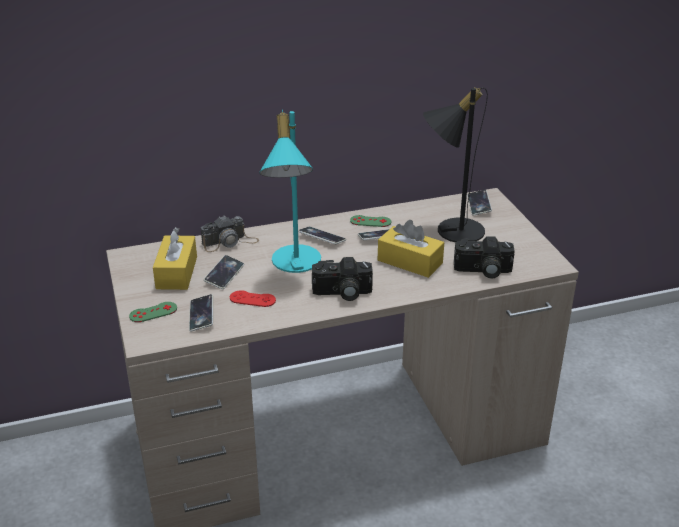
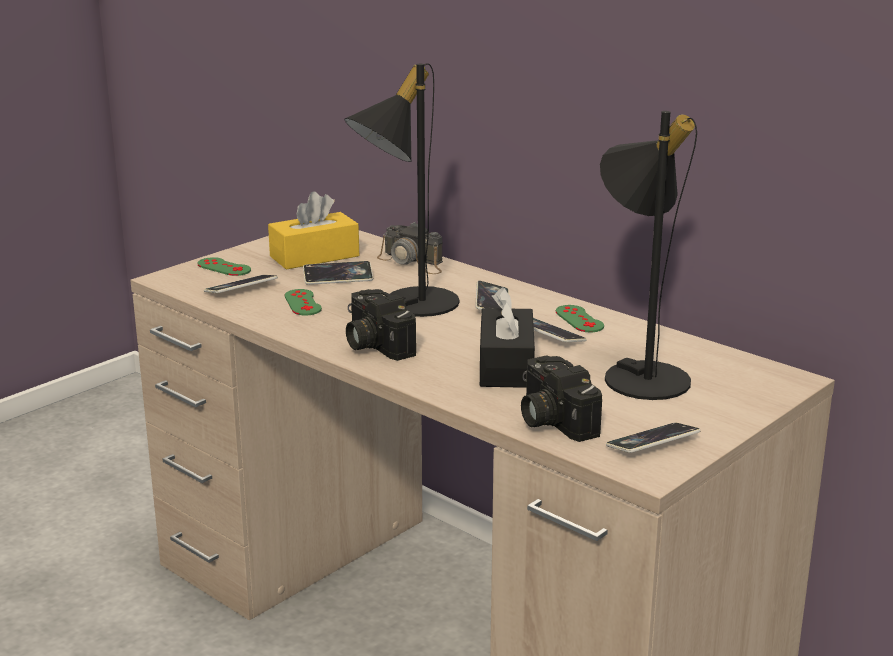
camera: 60 degrees right, 10 degrees down
red game controller [230,290,276,307] -> green game controller [285,289,322,315]
turquoise table lamp [259,110,321,273] -> black table lamp [344,63,460,317]
yellow tissue box [378,220,444,278] -> black tissue box [480,287,535,388]
phone [467,190,492,216] -> phone moved to [606,423,700,453]

